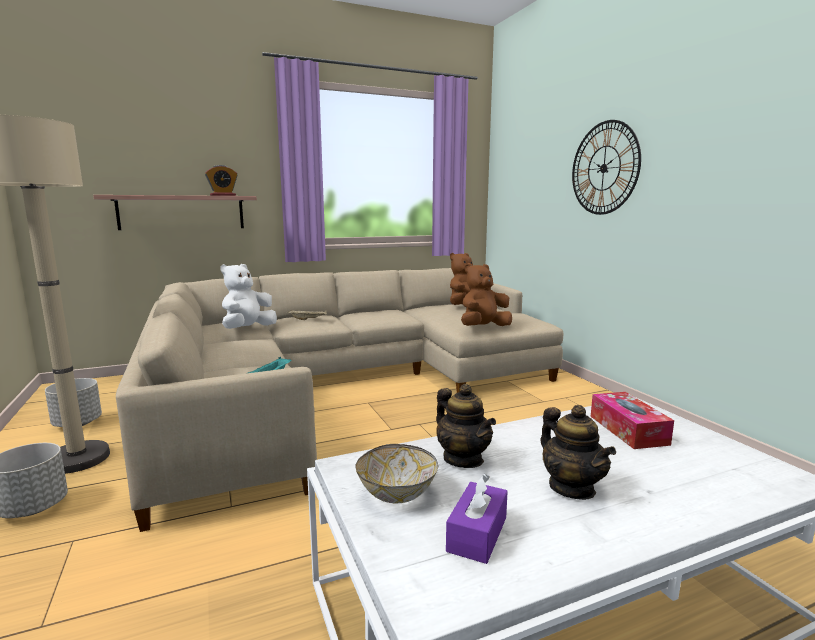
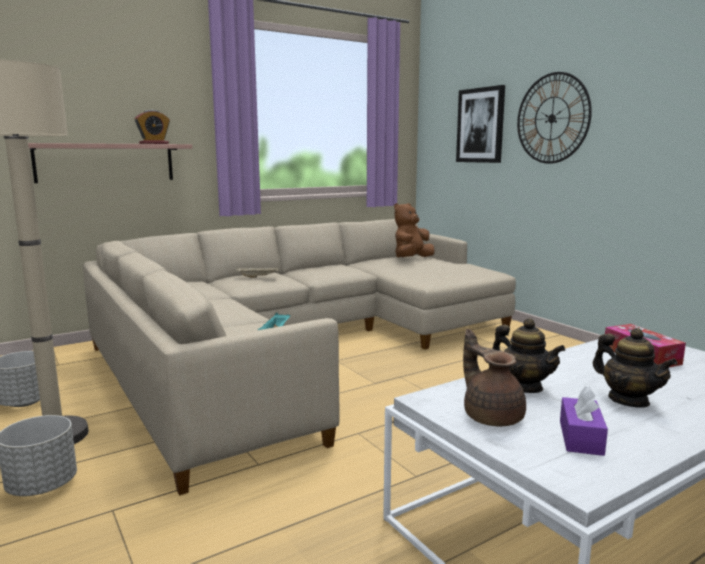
camera: 10 degrees left, 0 degrees up
white plush toy [220,264,277,329] -> none
bowl [355,444,438,503] -> brown teapot [463,329,526,426]
brown plush toy [461,264,512,326] -> none
none -> picture [456,85,505,163]

